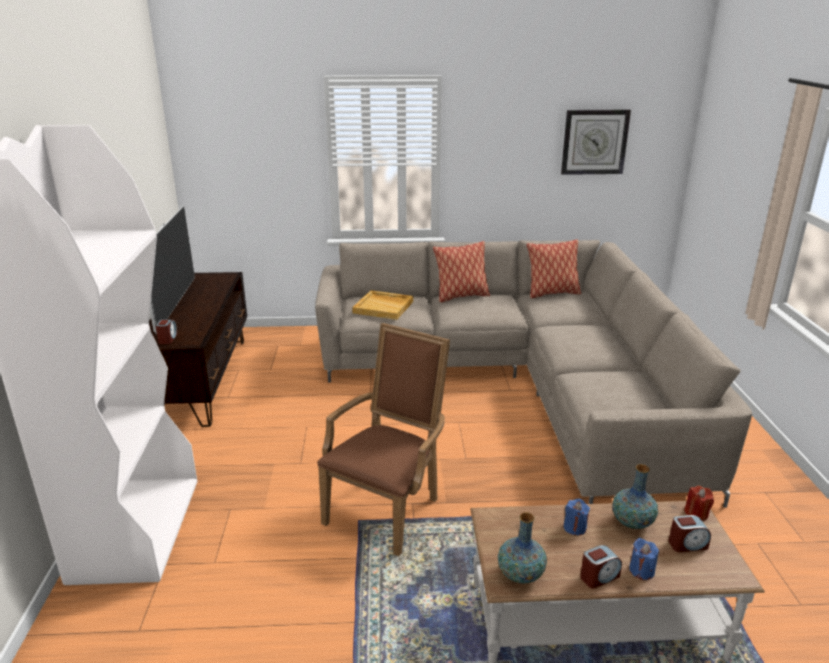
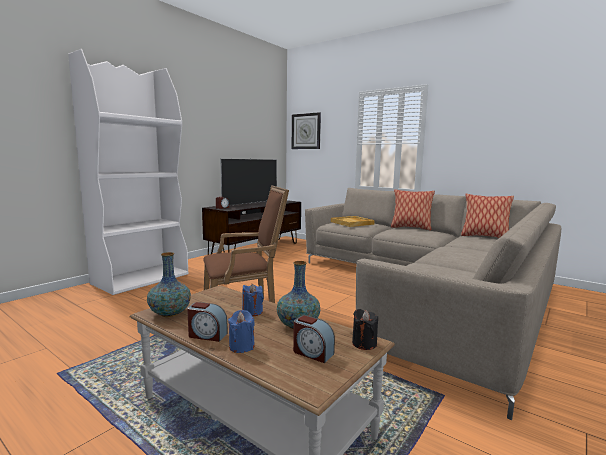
camera: 40 degrees right, 15 degrees down
wall clock [561,110,631,175] -> wall clock moved to [292,112,321,149]
red candle [684,485,714,521] -> black candle [352,309,378,350]

